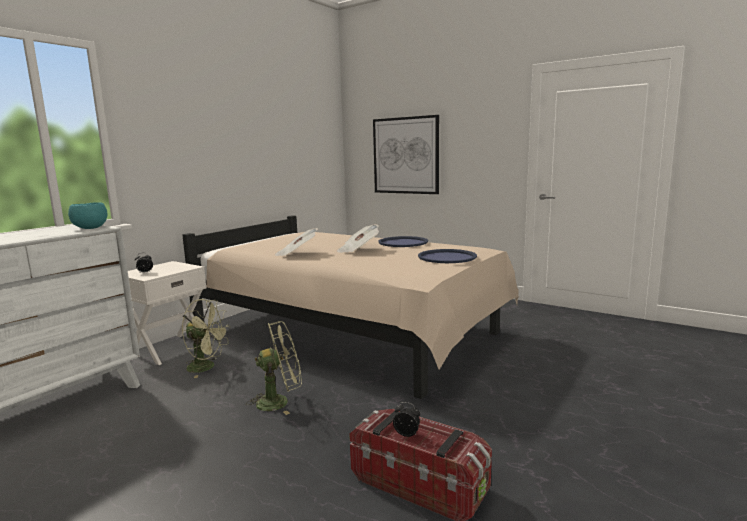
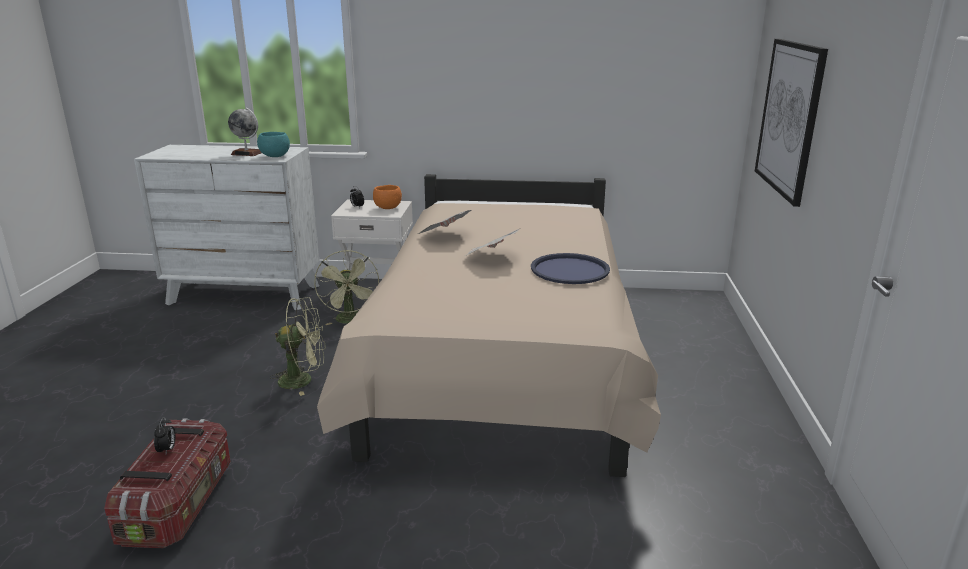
camera: 60 degrees right, 10 degrees up
green fan [246,321,302,415] -> green fan turned 45 degrees counterclockwise [270,297,326,396]
blue tray [418,249,477,263] -> none
none -> globe [228,108,262,156]
none -> orange bowl [373,185,402,209]

